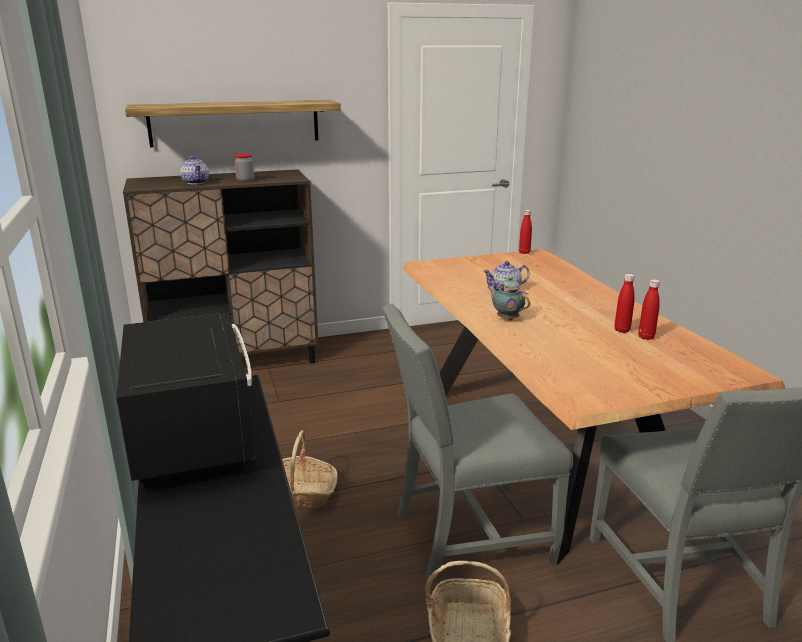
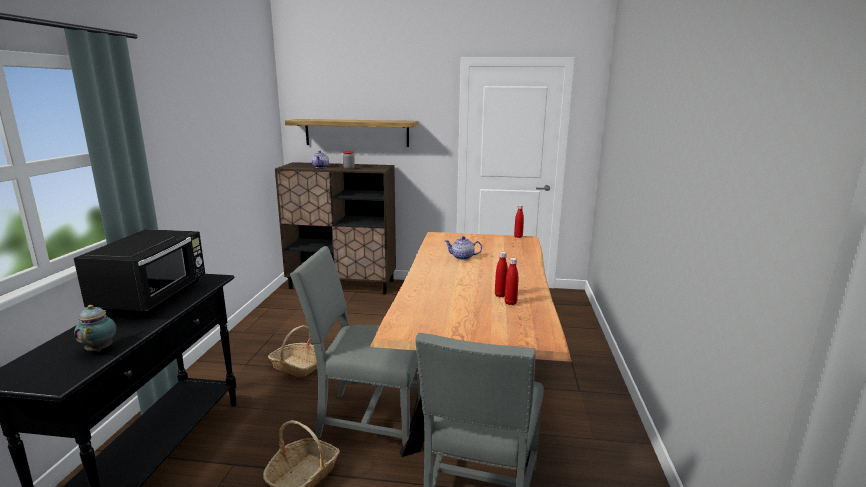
camera: 25 degrees right, 5 degrees down
teapot [488,276,530,321] -> teapot moved to [74,305,116,352]

